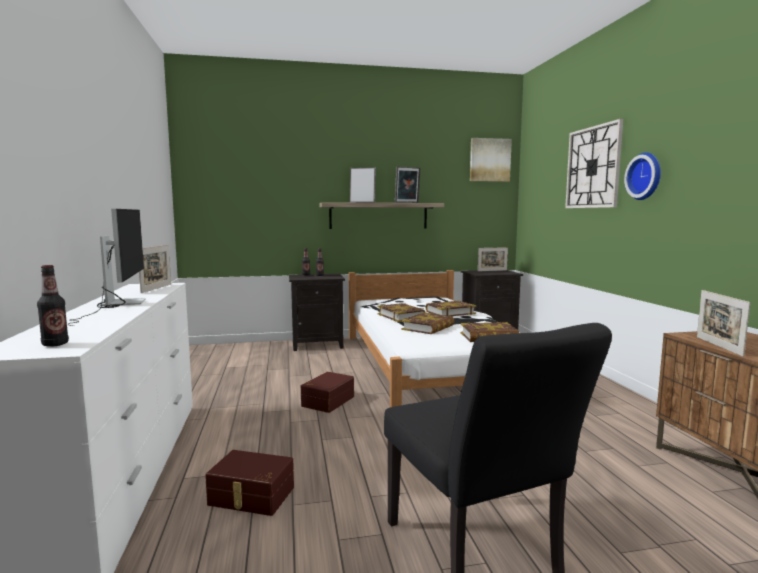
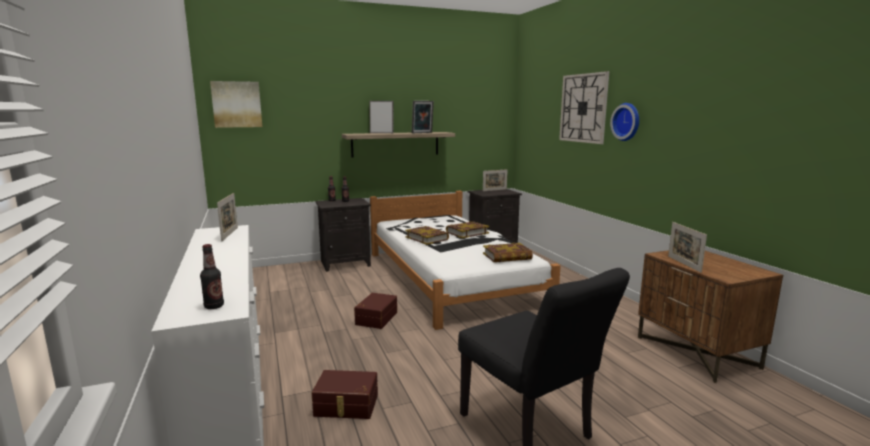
camera: 10 degrees left, 5 degrees up
monitor [69,209,146,326] -> none
book [401,312,455,334] -> none
picture [470,138,512,182] -> picture moved to [210,81,262,128]

